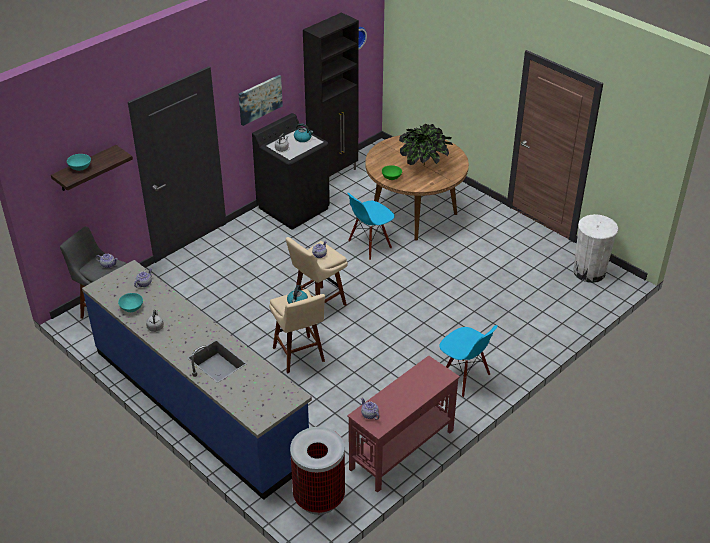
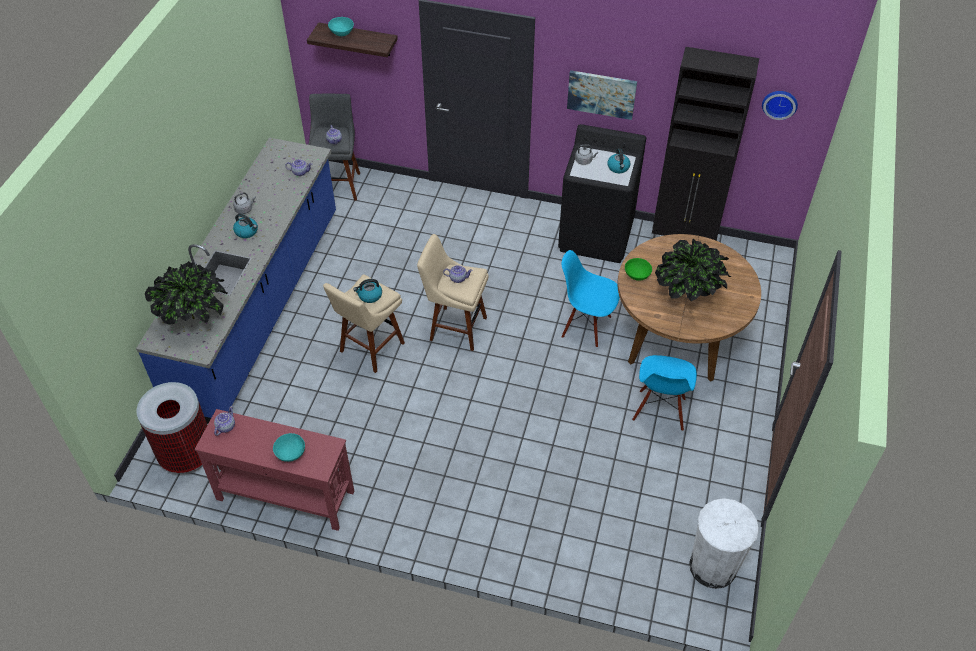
camera: 60 degrees right, 10 degrees up
turquoise bowl [118,293,143,312] -> turquoise bowl moved to [273,433,305,462]
blue chair [439,325,498,397] -> blue chair moved to [632,355,697,431]
none -> potted plant [145,261,228,325]
none -> kettle [233,213,258,238]

